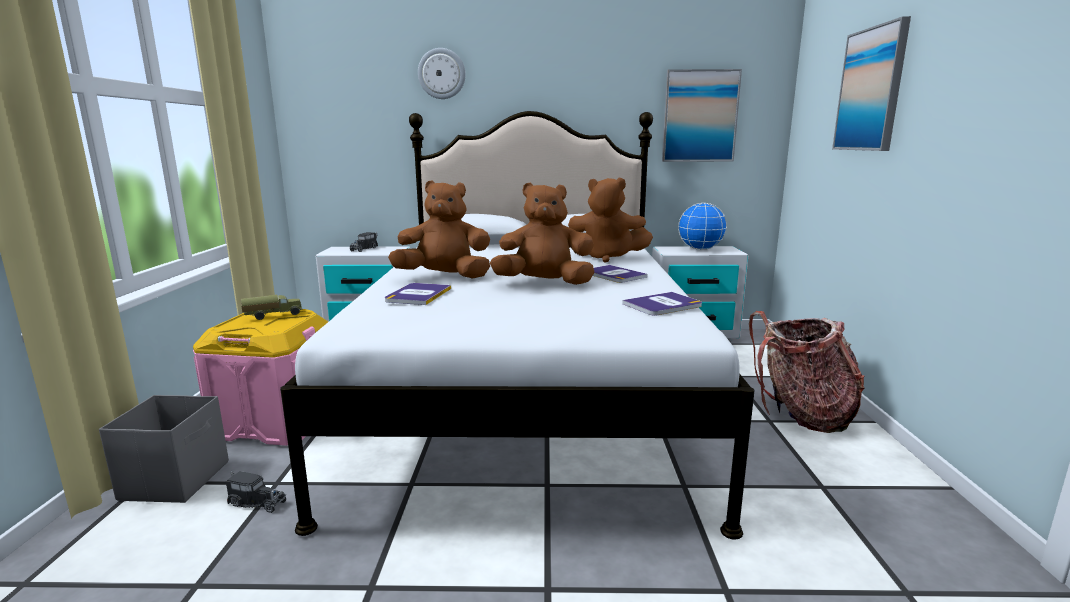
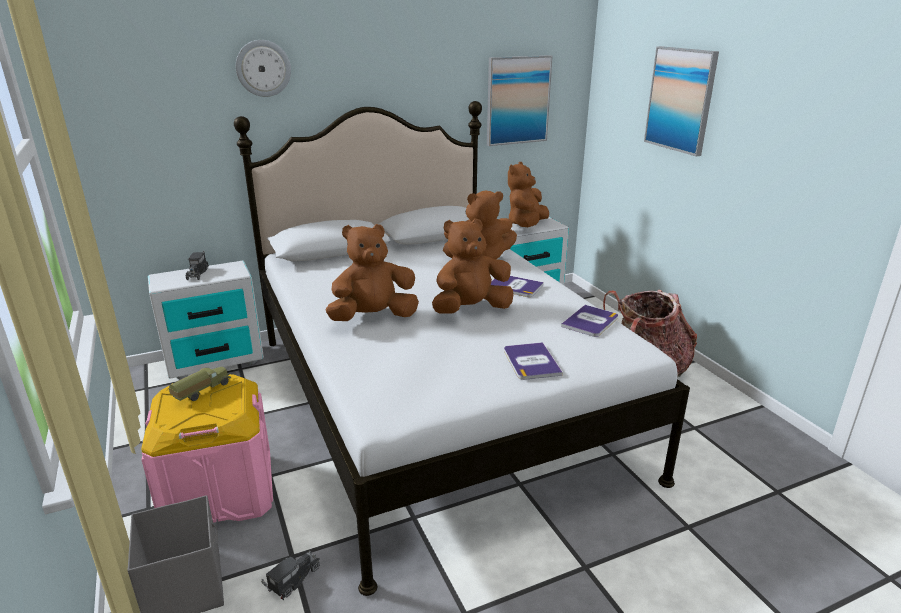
camera: 25 degrees left, 10 degrees up
toy truck [226,470,286,513] -> toy truck turned 45 degrees counterclockwise [261,551,320,600]
book [385,283,451,305] -> book moved to [504,342,563,380]
globe [678,203,727,250] -> brown plush toy [508,162,549,227]

